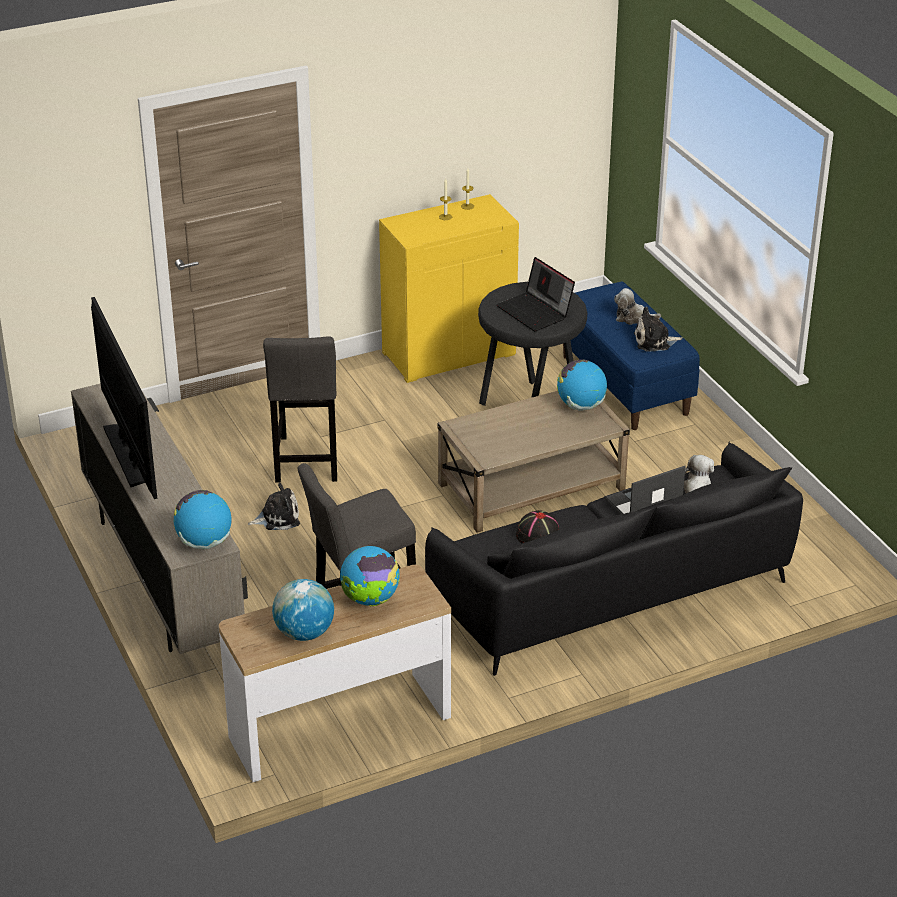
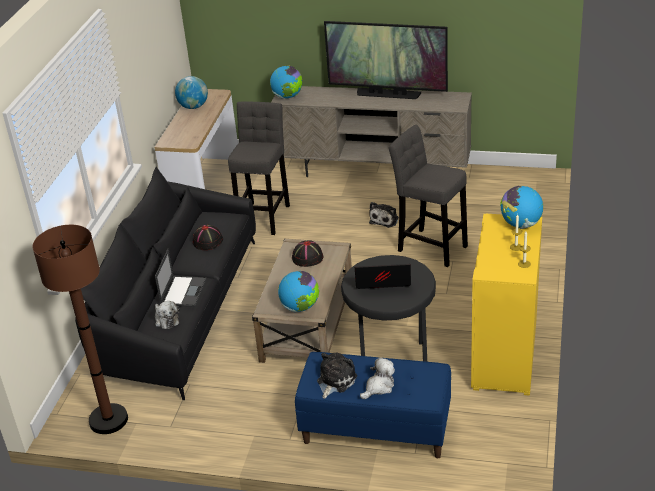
camera: 130 degrees right, 0 degrees up
globe [340,546,400,606] -> globe moved to [500,186,543,229]
none -> brown floor lamp [33,225,128,434]
none -> black hat [292,240,323,267]

